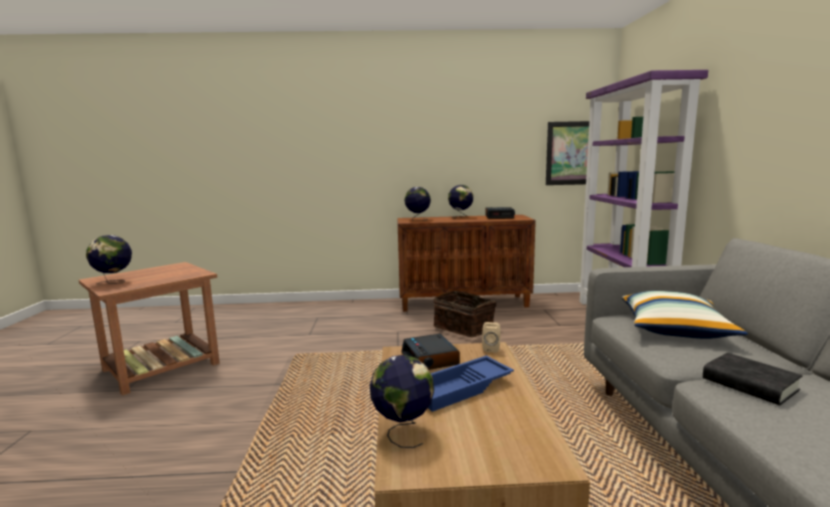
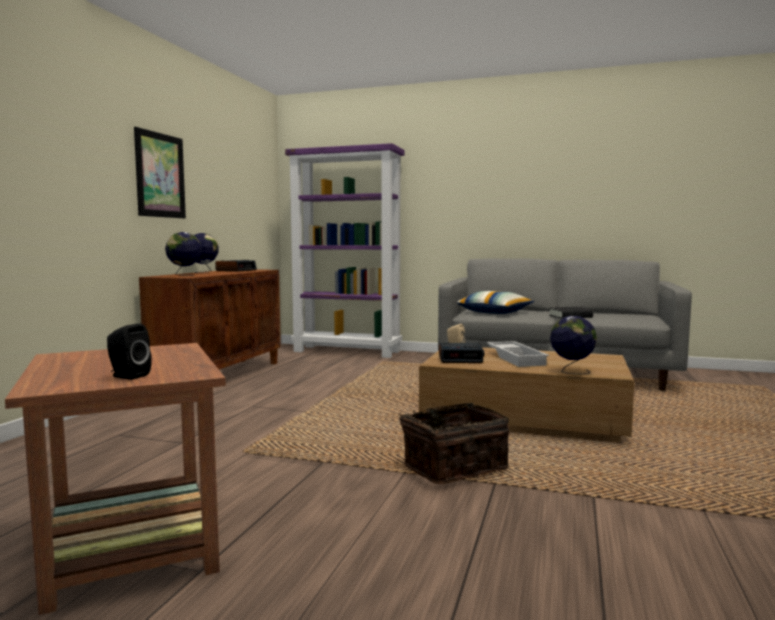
camera: 70 degrees left, 5 degrees down
globe [86,235,132,284] -> black speaker [107,323,152,380]
blue tray [428,356,514,412] -> white tray [487,341,549,367]
basket [434,291,496,337] -> basket moved to [399,403,509,484]
picture [546,121,589,185] -> picture moved to [134,127,186,218]

